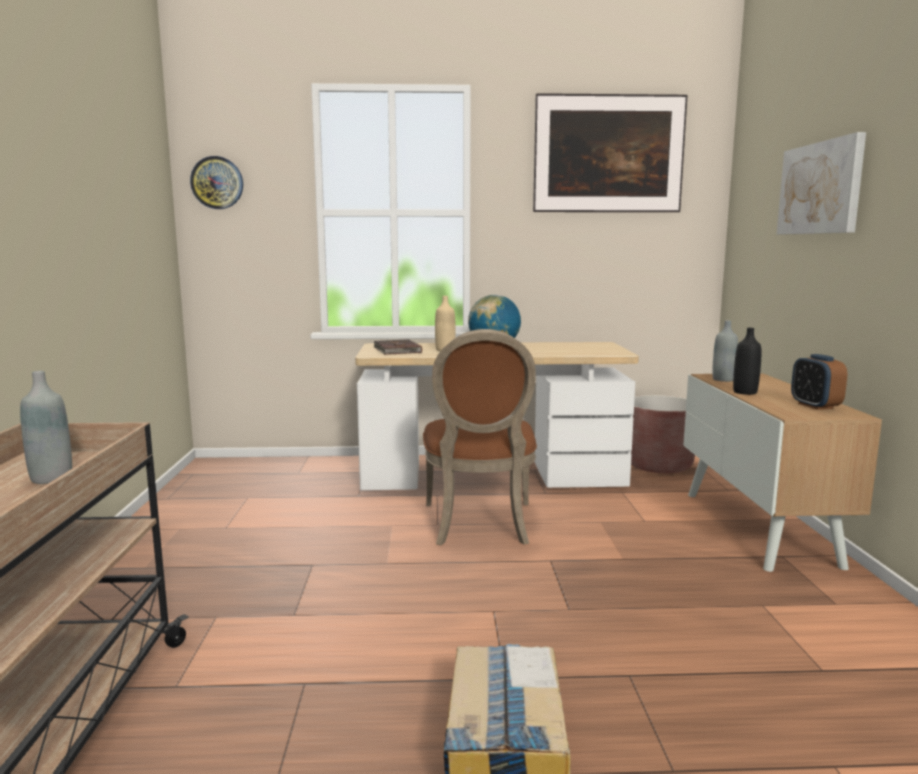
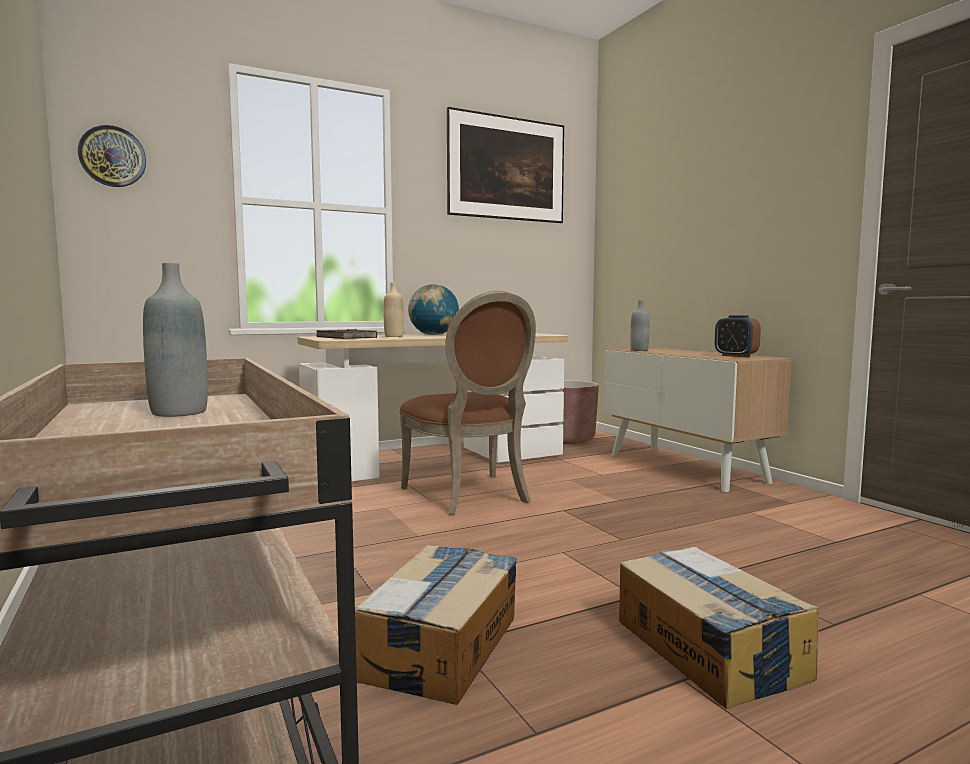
camera: 25 degrees left, 5 degrees down
black bottle [733,328,761,395] -> none
picture [777,132,866,234] -> none
none -> cardboard box [355,545,517,705]

